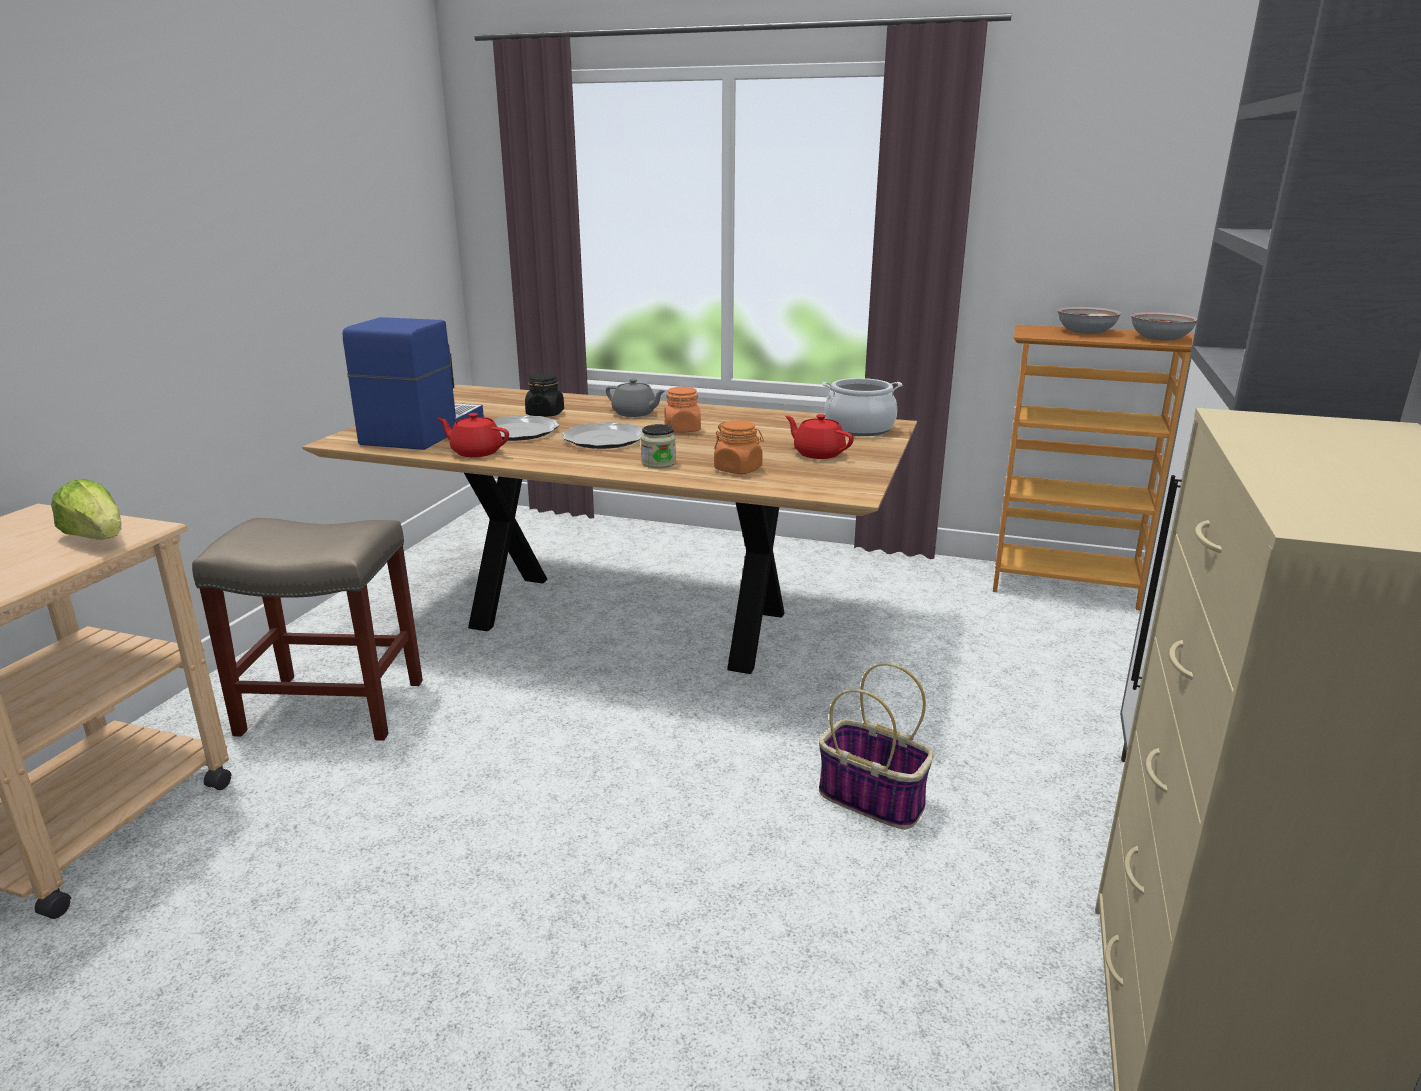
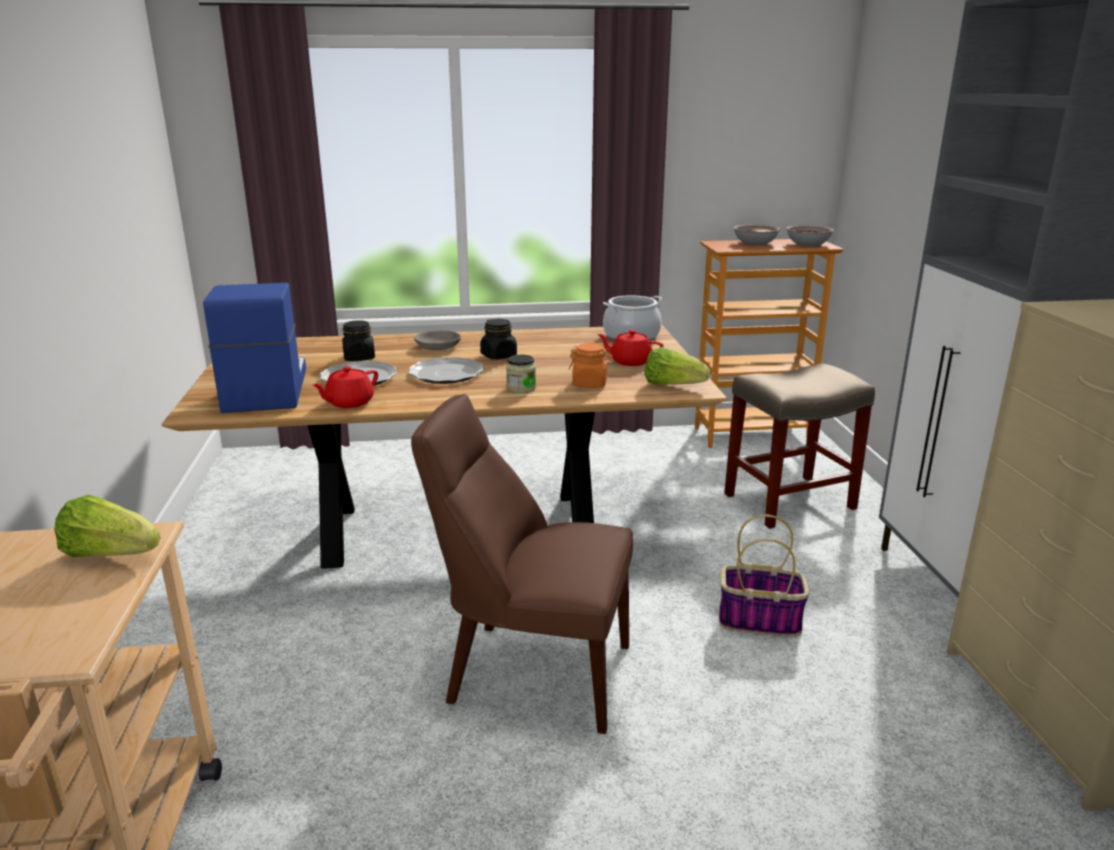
camera: 25 degrees left, 0 degrees up
beige stool [192,518,423,741] -> beige stool moved to [724,364,875,529]
red teapot [437,413,509,457] -> red teapot turned 45 degrees counterclockwise [312,366,378,408]
grey teapot [606,379,665,417] -> grey bowl [414,331,461,350]
orange jar [664,387,701,433] -> black jar [480,319,517,360]
none -> brown chair [411,394,633,734]
none -> lettuce [645,347,710,385]

